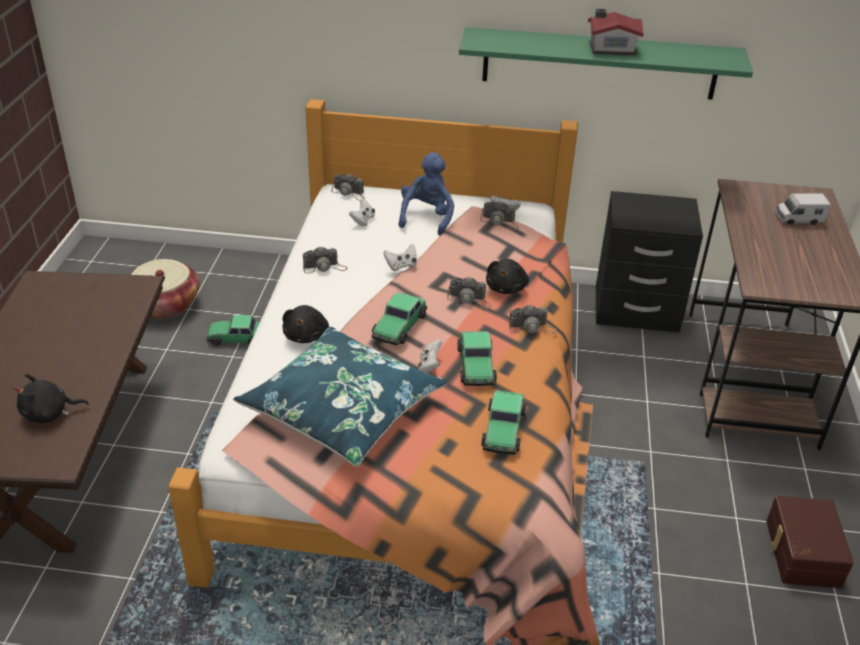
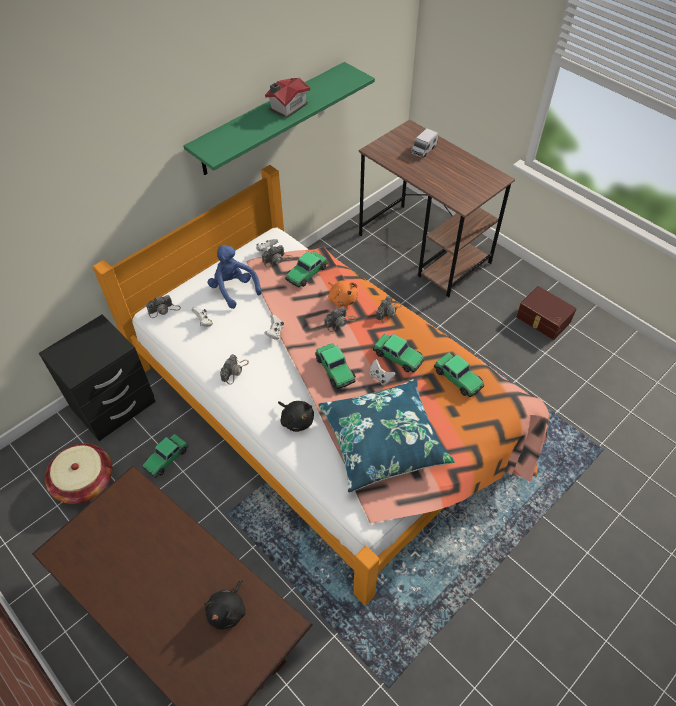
camera: 50 degrees left, 15 degrees up
black plush toy [486,259,529,294] -> orange plush toy [328,280,358,307]
black nightstand [596,191,703,333] -> black nightstand moved to [39,315,156,441]
none -> toy car [285,251,328,287]

